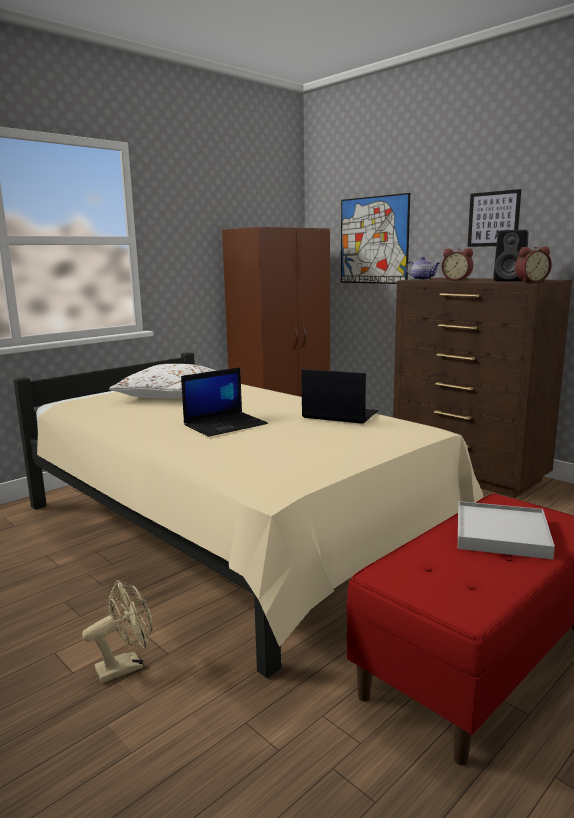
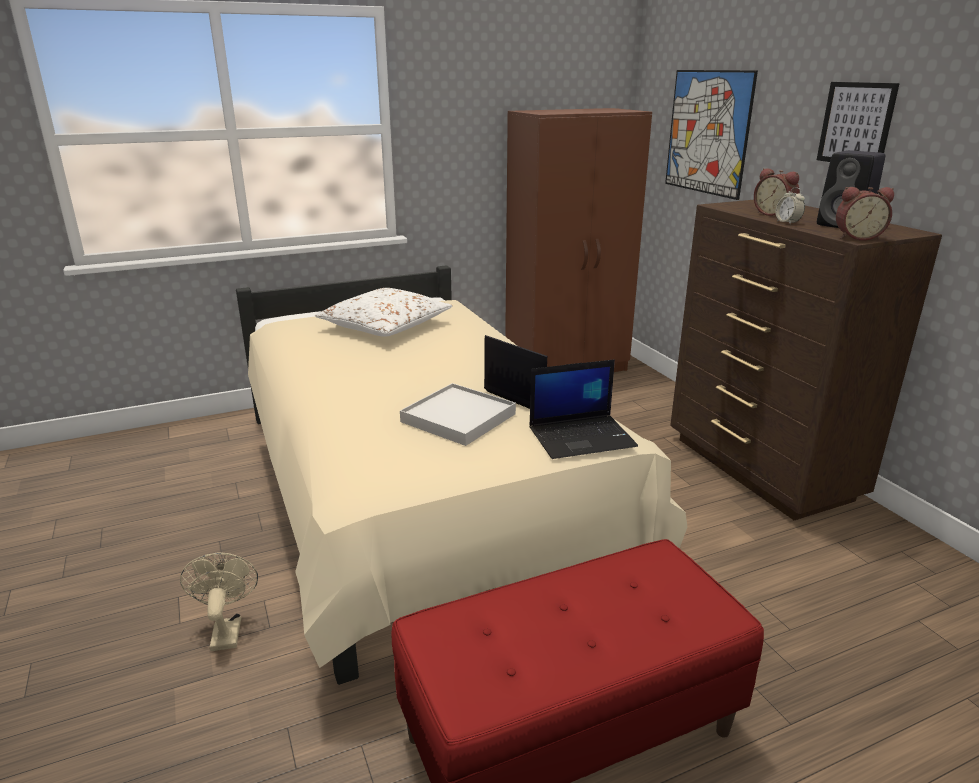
camera: 20 degrees right, 10 degrees up
beige fan [82,580,153,683] -> beige fan turned 90 degrees counterclockwise [180,553,258,651]
laptop [181,367,268,437] -> laptop moved to [530,359,638,459]
teapot [406,257,440,280] -> none
white tray [458,501,555,559] -> white tray moved to [400,383,516,446]
none -> alarm clock [775,187,805,224]

